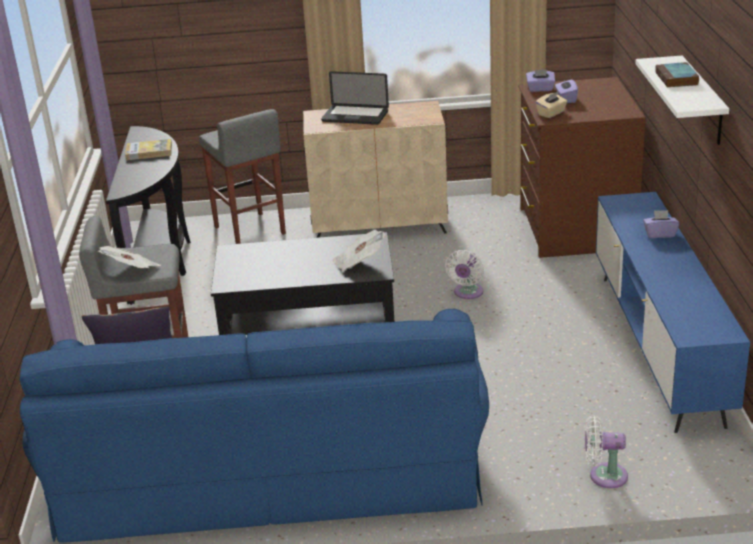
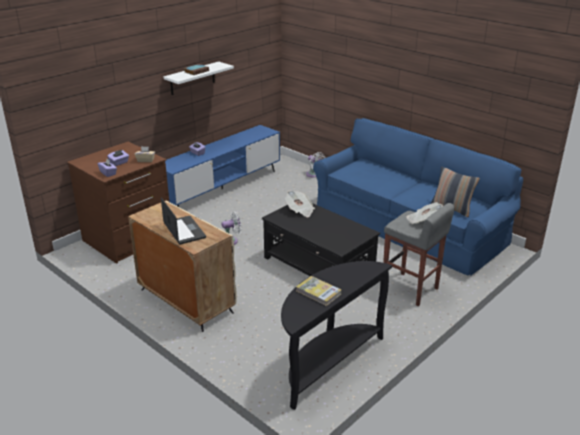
camera: 135 degrees left, 0 degrees up
grey stool [199,109,286,244] -> none

